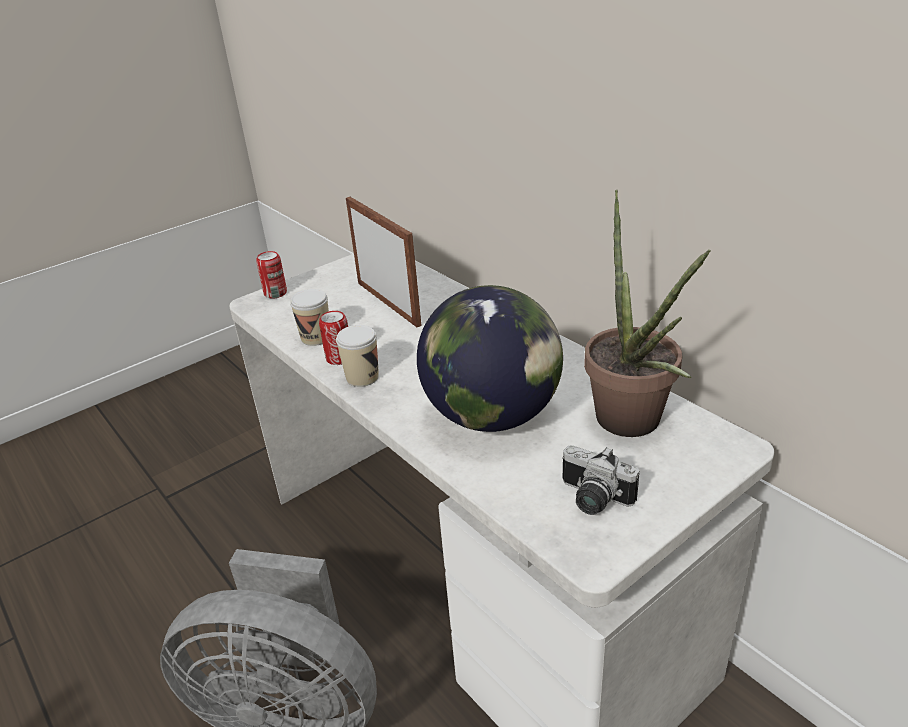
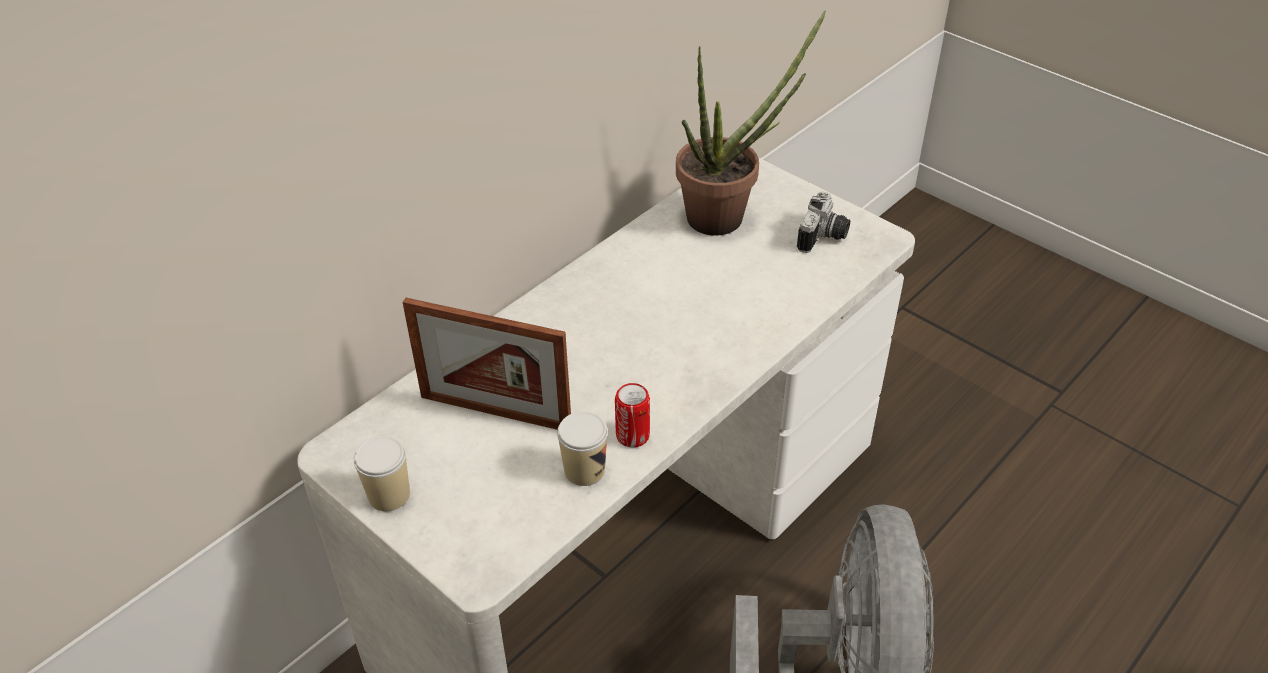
camera: 100 degrees left, 10 degrees up
can [256,251,287,299] -> none
cup [336,325,379,387] -> cup moved to [354,436,410,512]
picture frame [346,197,422,327] -> picture frame turned 120 degrees counterclockwise [403,298,571,430]
globe [417,285,563,432] -> none

